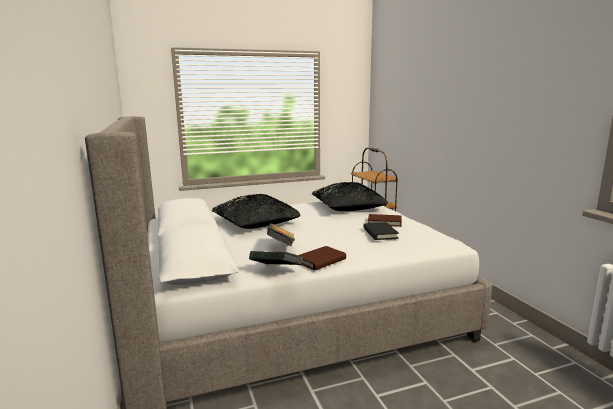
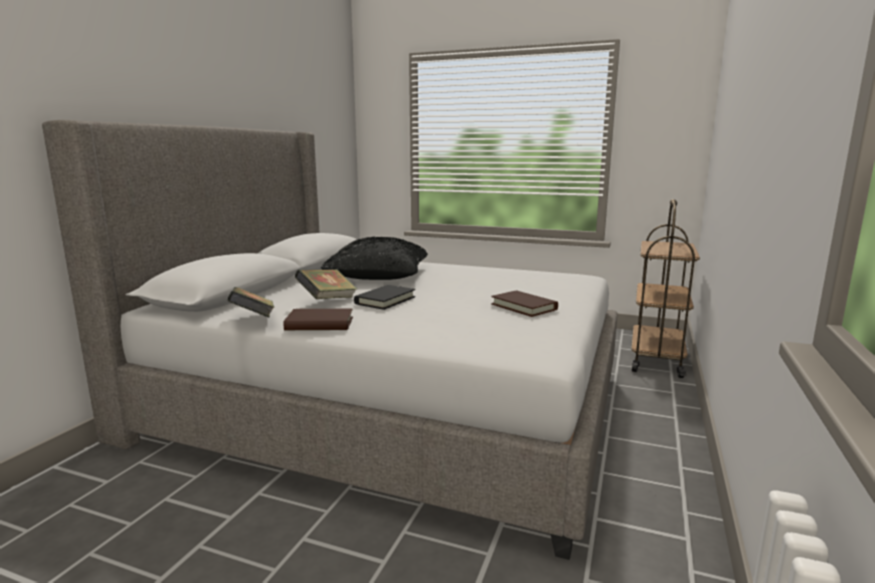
camera: 40 degrees right, 0 degrees up
black pillow [312,182,388,211] -> none
black book [363,222,399,240] -> black book moved to [354,285,415,310]

